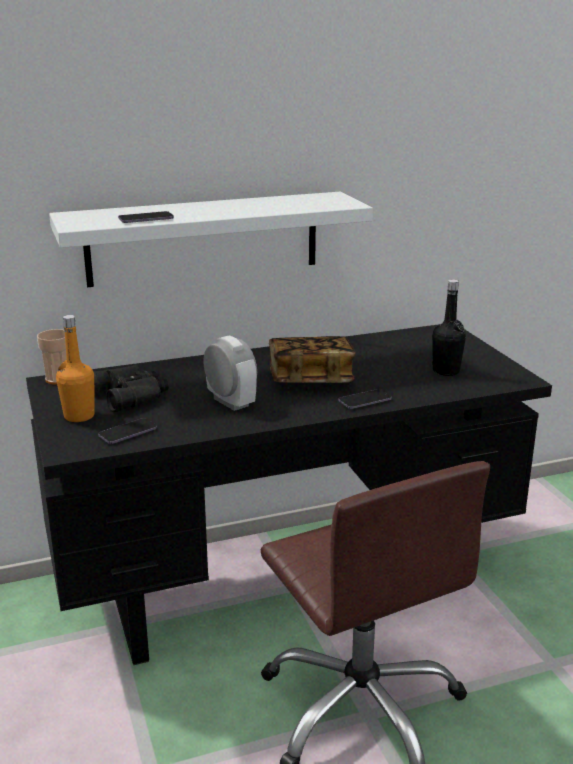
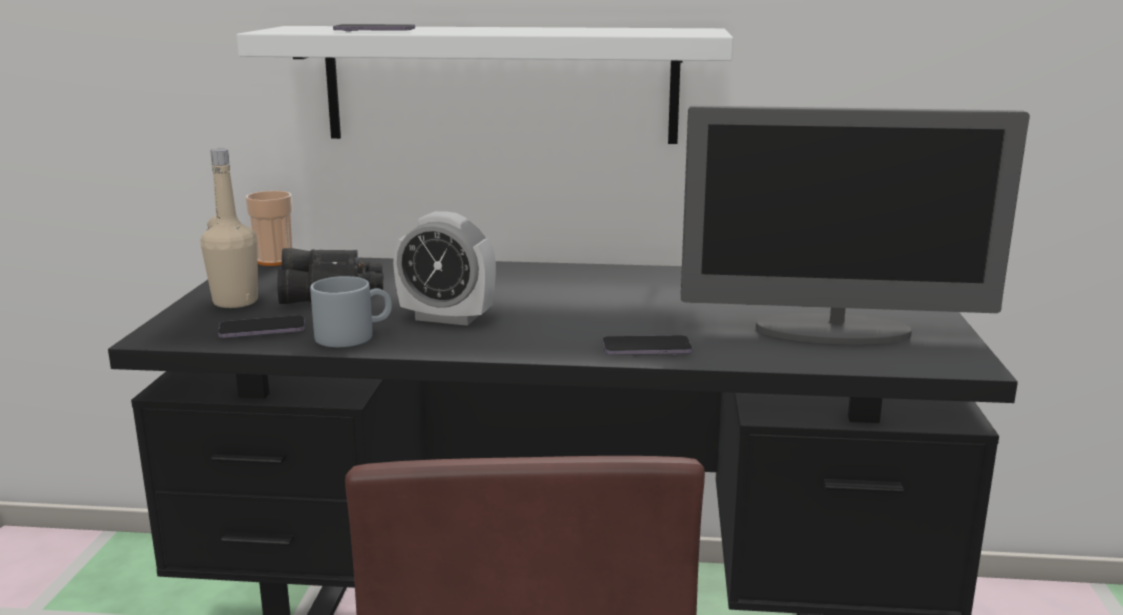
camera: 25 degrees right, 5 degrees down
orange bottle [56,315,95,422] -> beige bottle [201,149,258,308]
alarm clock [203,335,257,411] -> alarm clock turned 120 degrees clockwise [393,211,496,326]
book [269,336,356,383] -> none
black bottle [432,279,466,376] -> monitor [681,106,1030,345]
none -> grey mug [310,276,392,347]

